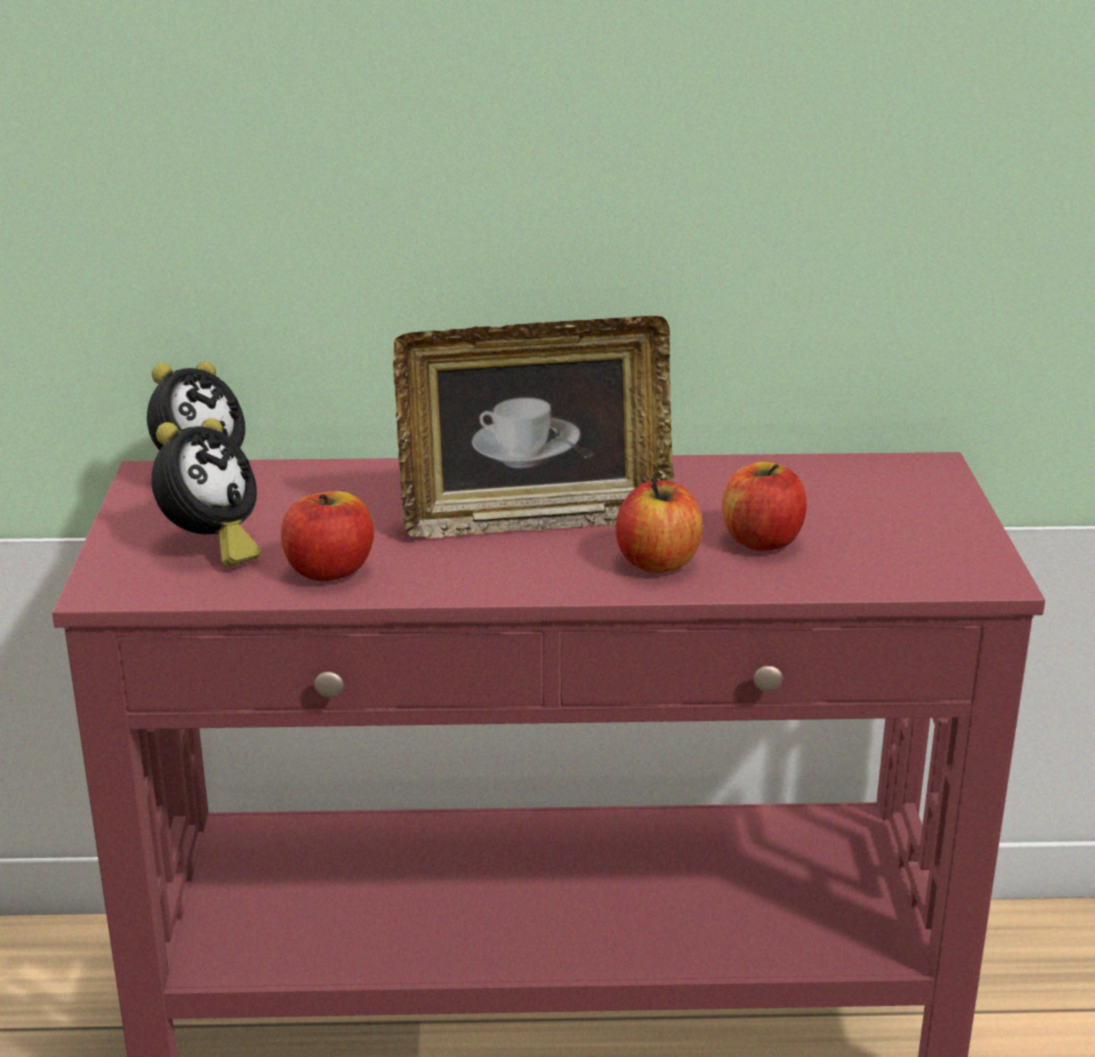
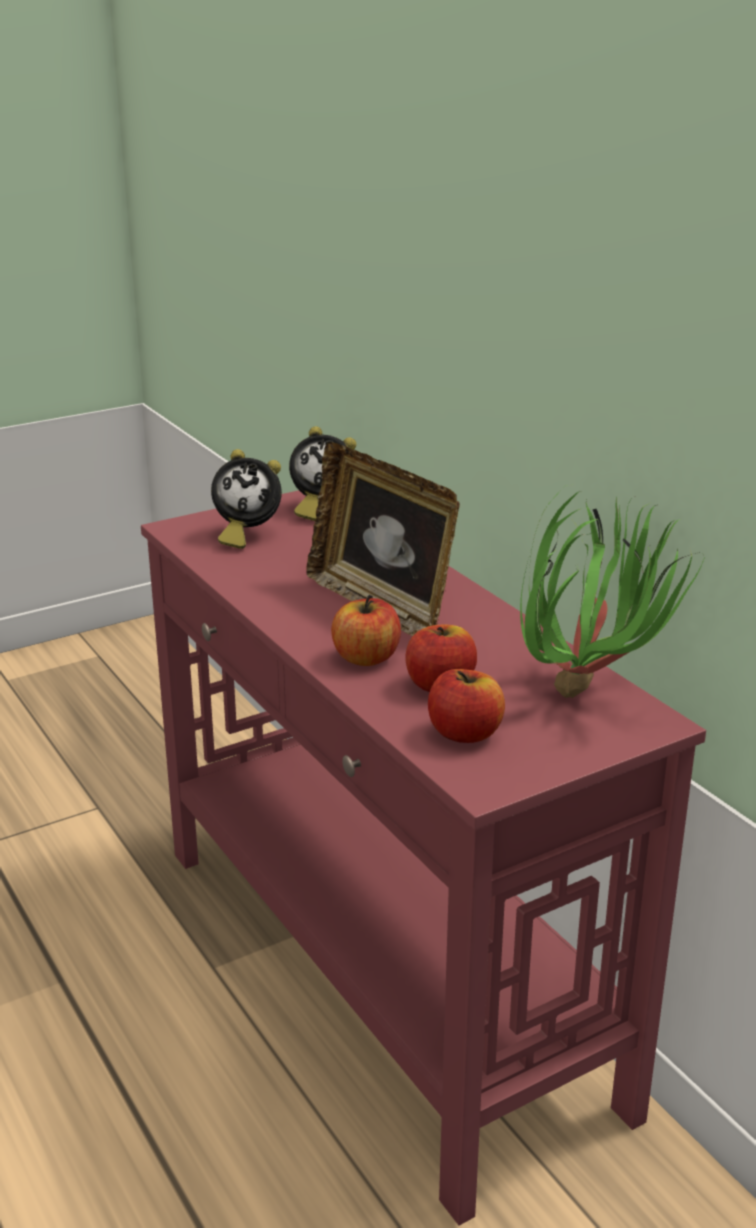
camera: 60 degrees right, 0 degrees up
apple [281,491,374,581] -> apple moved to [428,669,505,743]
none -> potted plant [520,485,704,698]

